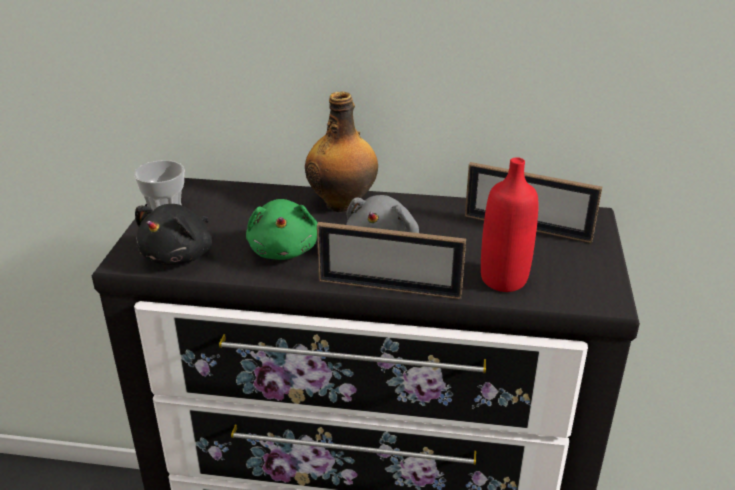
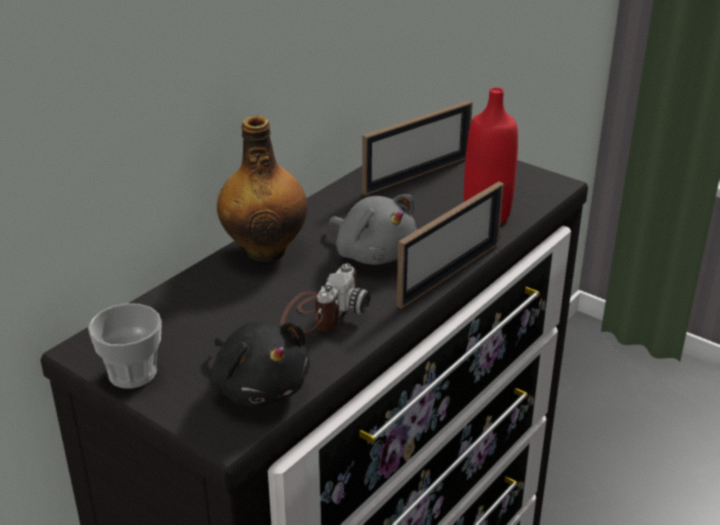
camera: 60 degrees left, 0 degrees up
green plush toy [246,199,318,260] -> camera [280,263,371,333]

